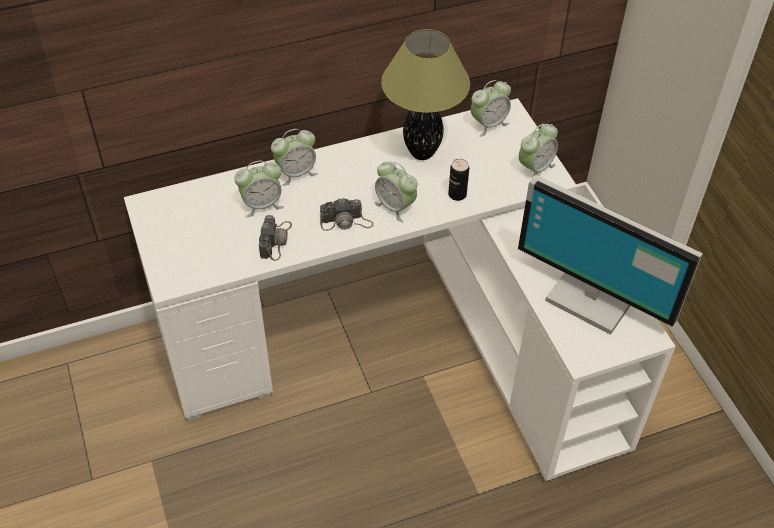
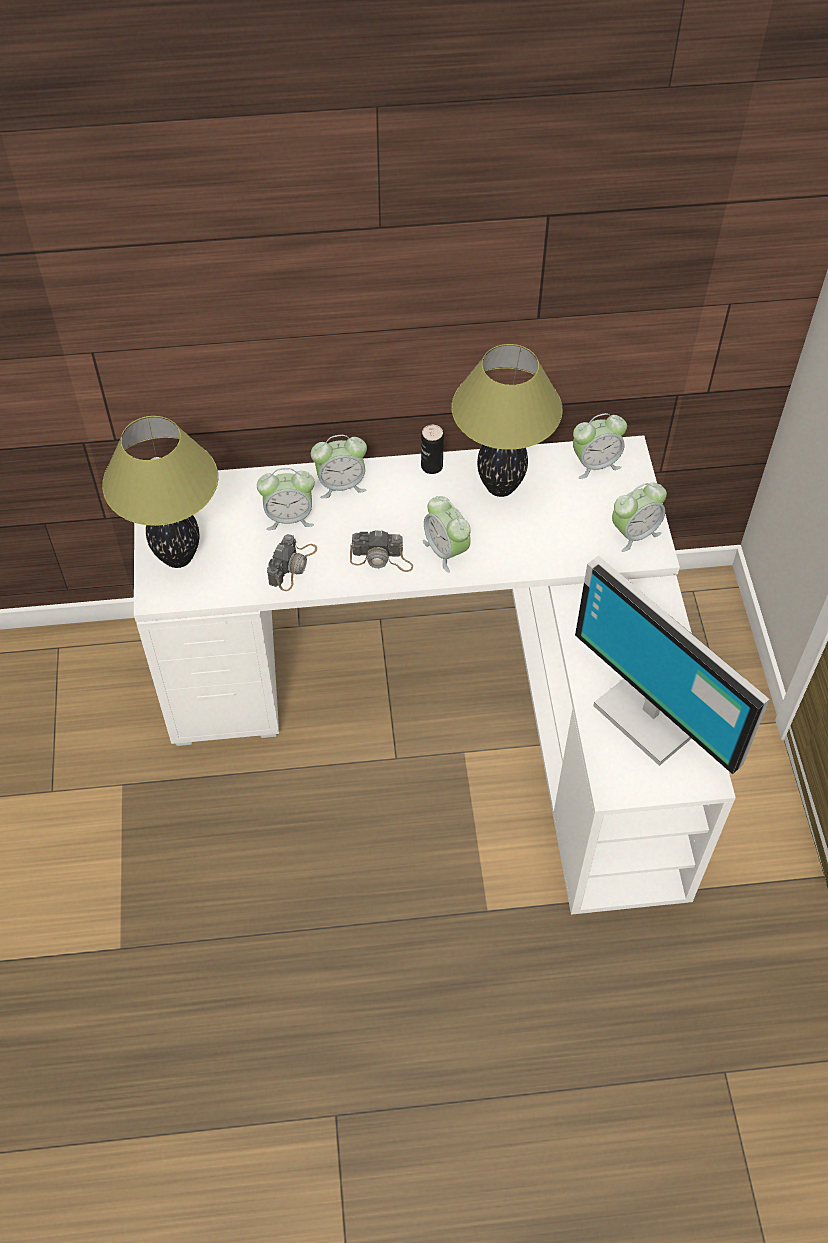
camera: 15 degrees right, 5 degrees up
can [448,158,469,201] -> can moved to [421,425,444,474]
none -> table lamp [102,416,218,568]

